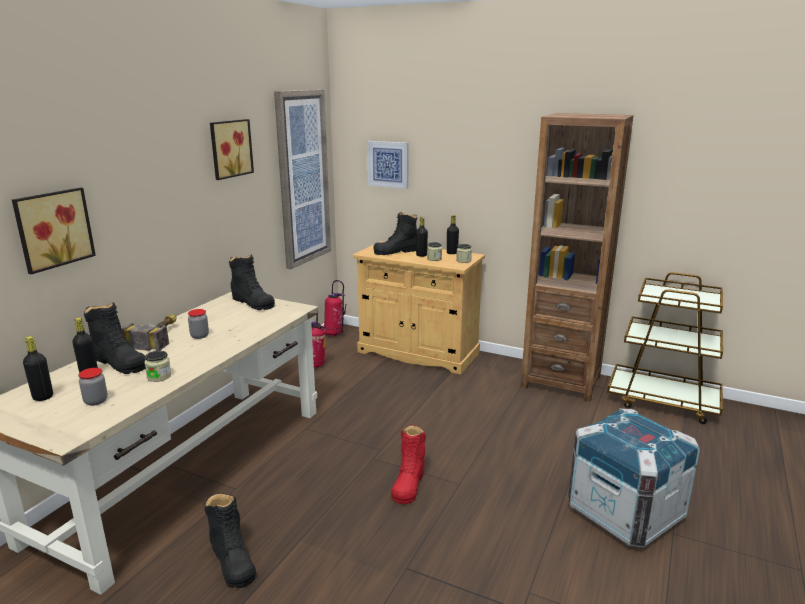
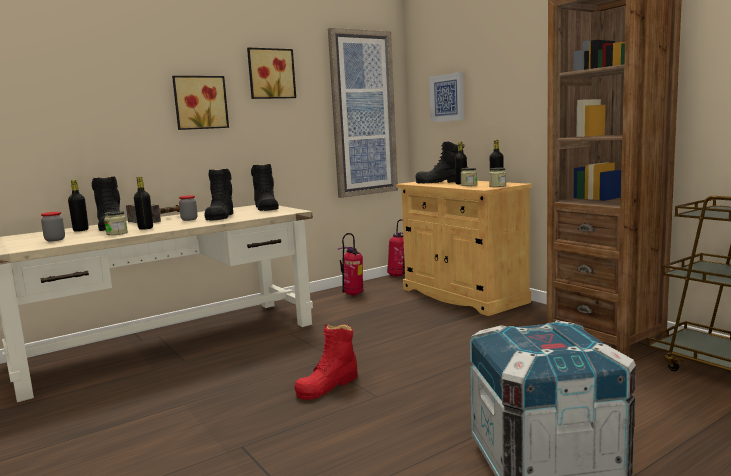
camera: 30 degrees right, 10 degrees down
picture [12,187,96,274] -> picture moved to [172,76,229,130]
black bottle [23,336,53,401] -> black bottle moved to [134,177,153,230]
black boot [205,493,256,588] -> black boot moved to [204,169,233,220]

